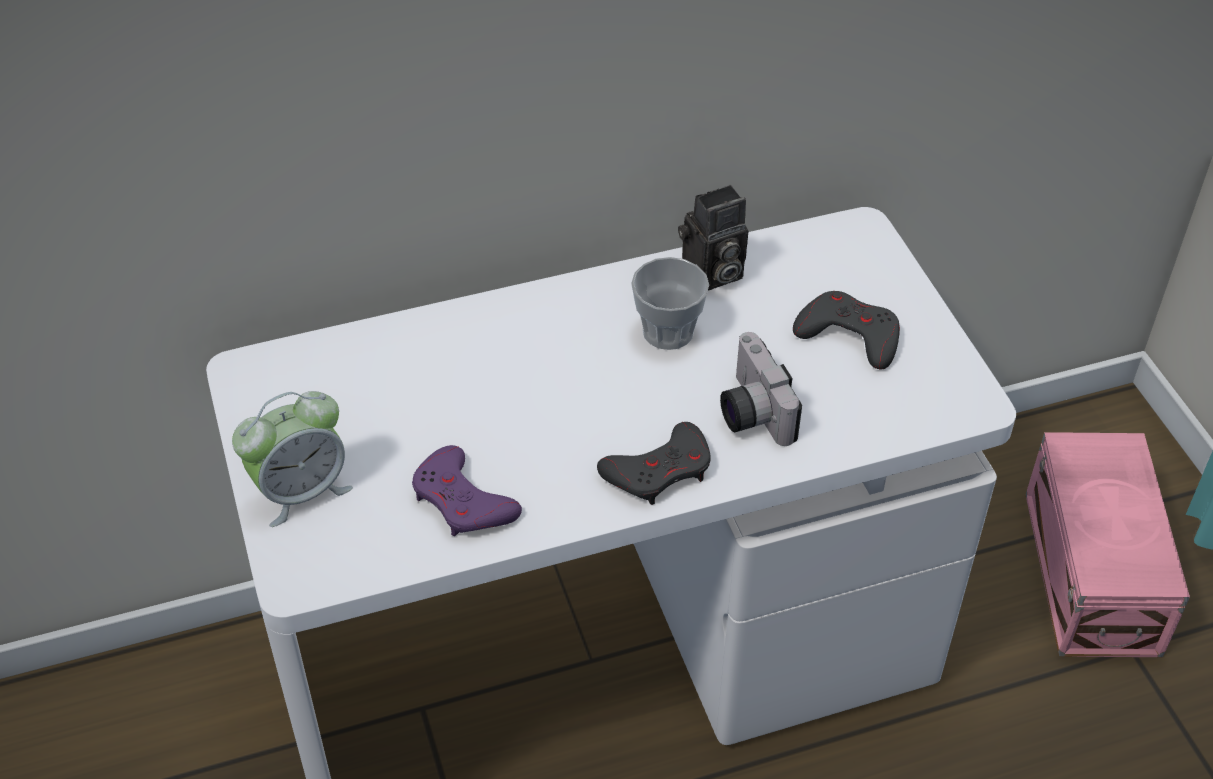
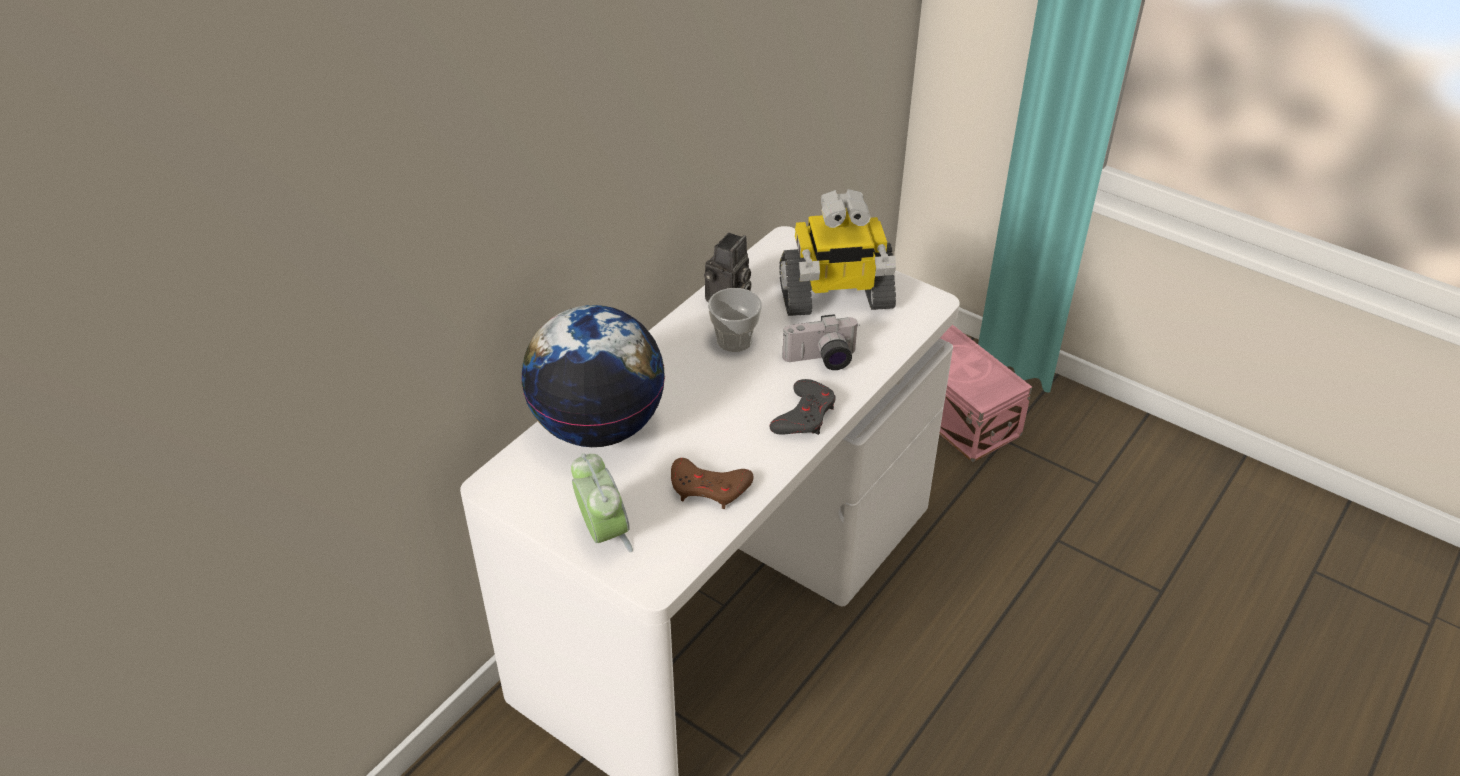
camera: 35 degrees left, 5 degrees down
alarm clock [232,391,353,527] -> alarm clock turned 45 degrees counterclockwise [571,453,633,553]
purple game controller [412,445,522,536] -> brown game controller [671,458,754,509]
camera [720,332,802,446] -> camera turned 45 degrees counterclockwise [783,314,859,370]
grey game controller [793,291,900,369] -> toy robot [779,189,896,316]
none -> globe [521,305,665,447]

